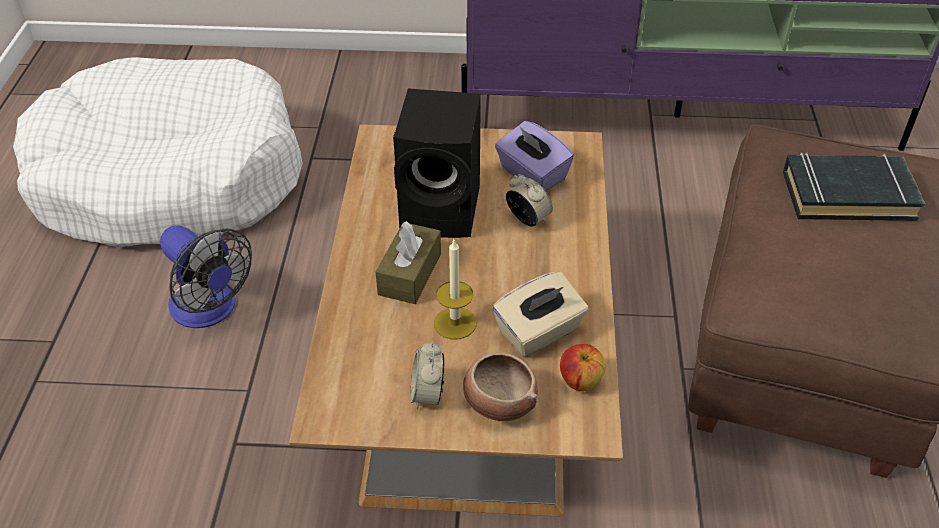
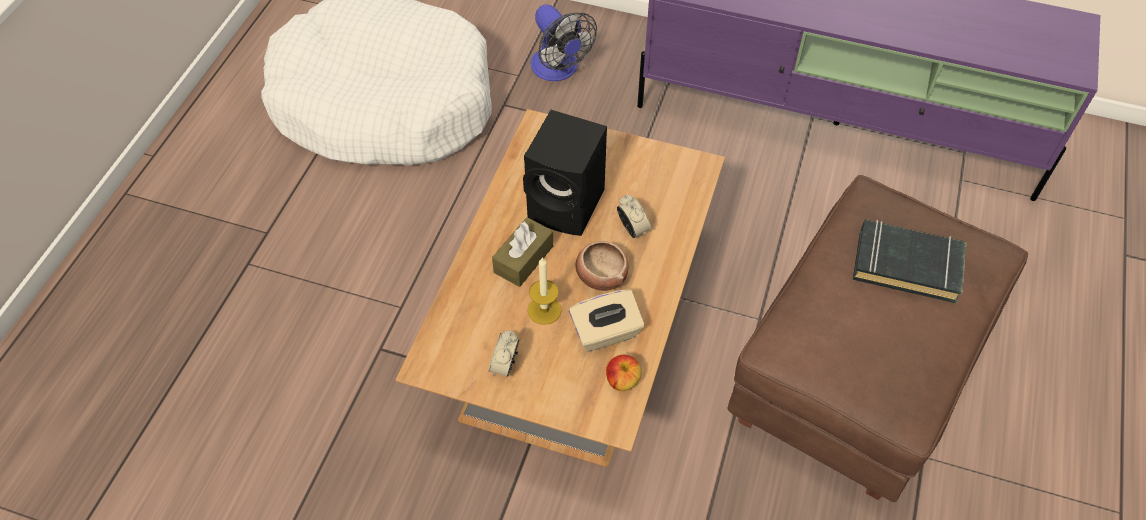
camera: 15 degrees right, 10 degrees up
fan [160,226,252,328] -> fan moved to [531,4,597,81]
bowl [463,353,537,421] -> bowl moved to [576,241,628,291]
purple tissue box [495,121,574,191] -> none

